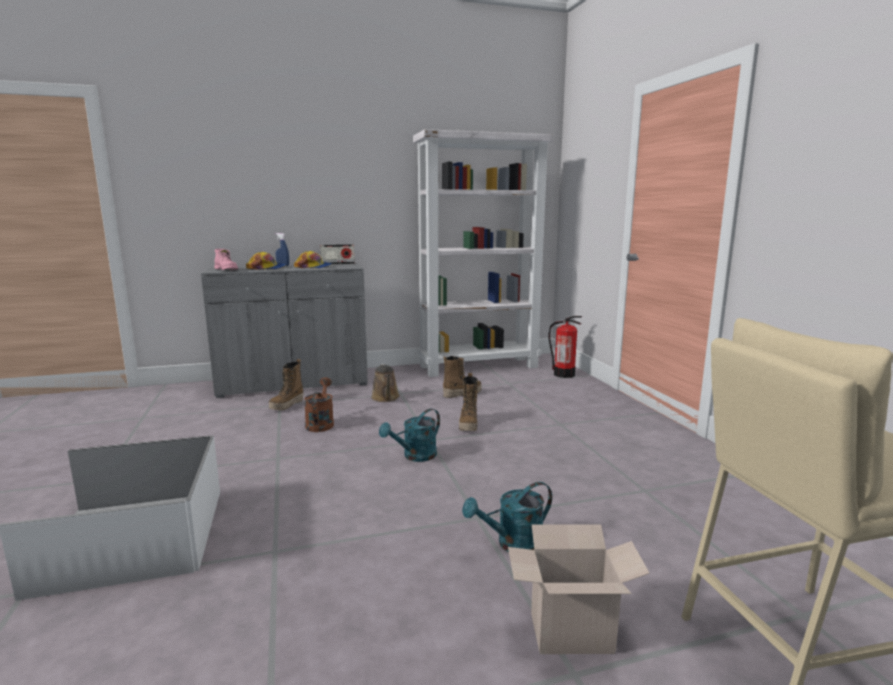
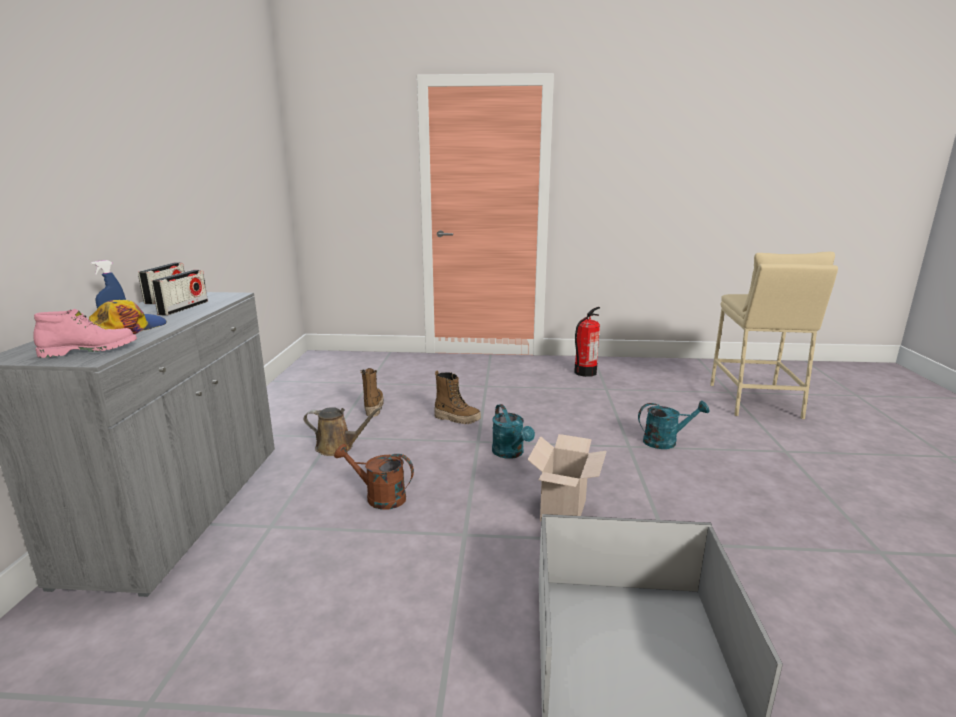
camera: 70 degrees left, 5 degrees up
boot [269,359,304,411] -> none
cap [294,251,332,268] -> radio [151,270,208,316]
white bookcase [413,129,553,377] -> none
turquoise watering can [462,482,552,552] -> turquoise watering can turned 90 degrees counterclockwise [638,401,709,449]
cardboard box [508,525,650,654] -> cardboard box moved to [527,434,607,521]
fire extinguisher [549,316,582,378] -> fire extinguisher moved to [574,307,600,377]

